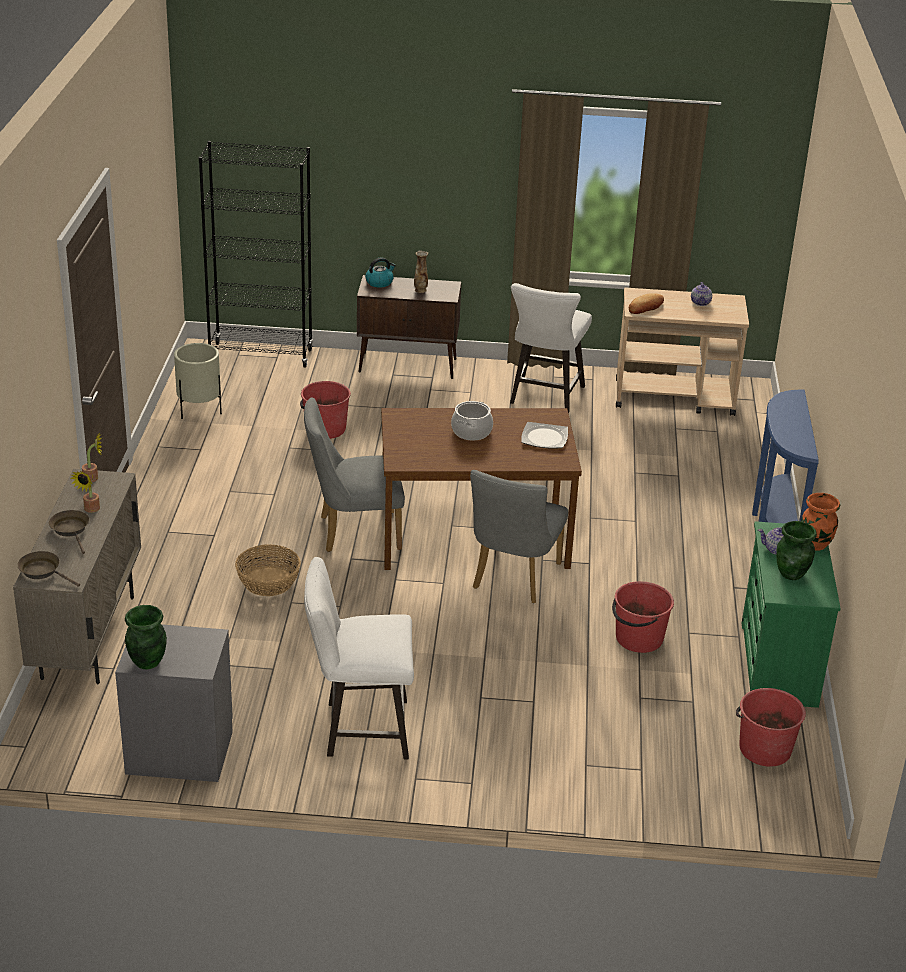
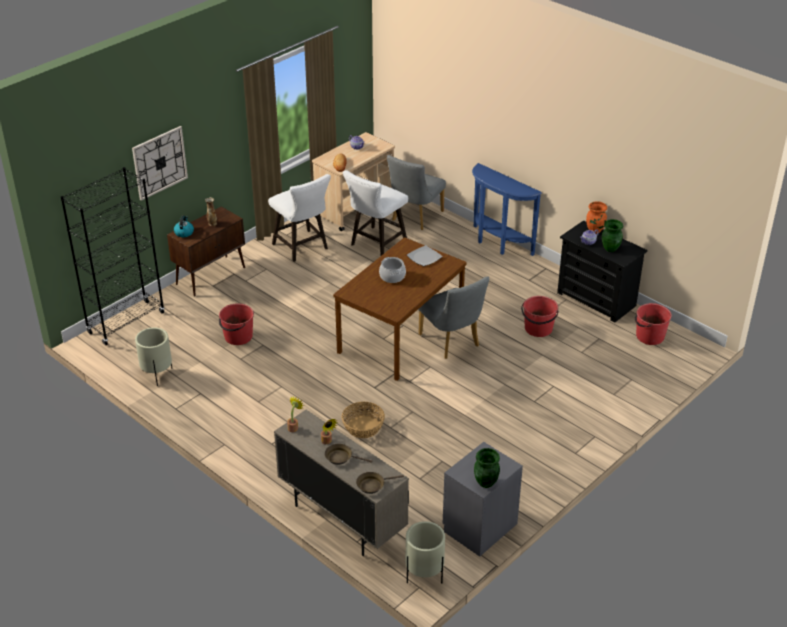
camera: 50 degrees left, 5 degrees up
grey chair [304,397,405,552] -> grey chair moved to [387,155,446,230]
white stool [304,557,414,760] -> white stool moved to [343,170,408,256]
green dresser [742,521,841,708] -> black dresser [557,221,647,322]
none -> wall clock [132,126,188,201]
none -> beige planter [406,521,445,584]

